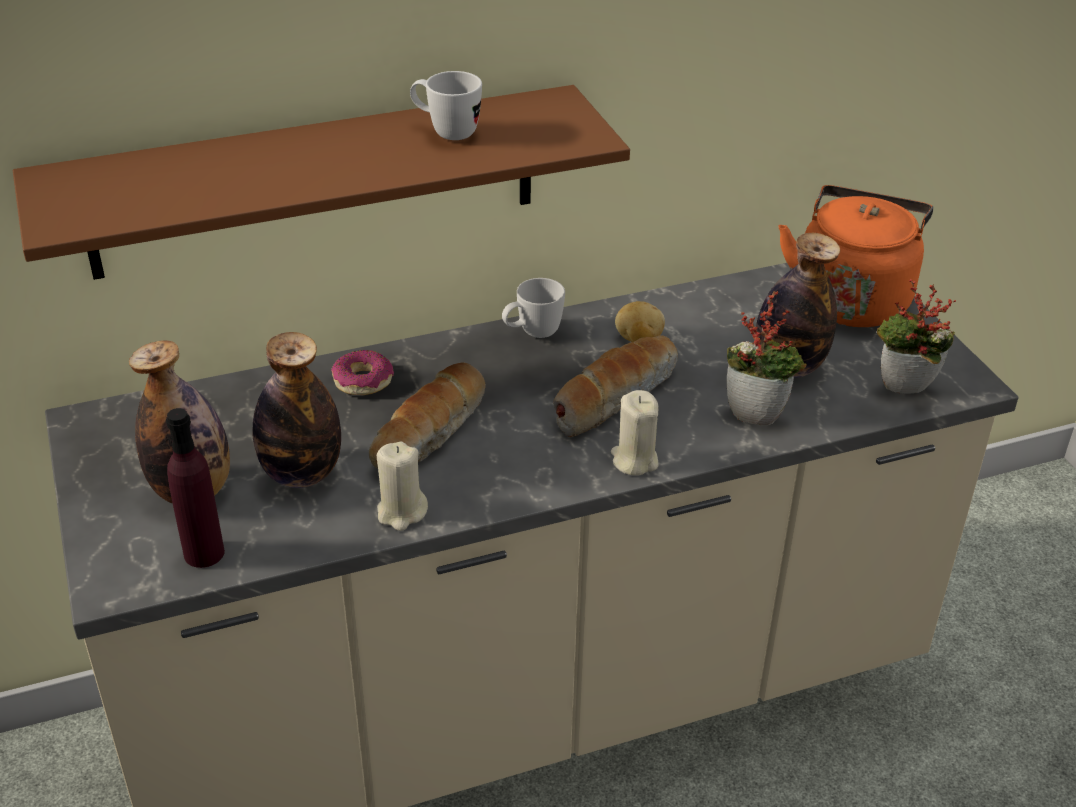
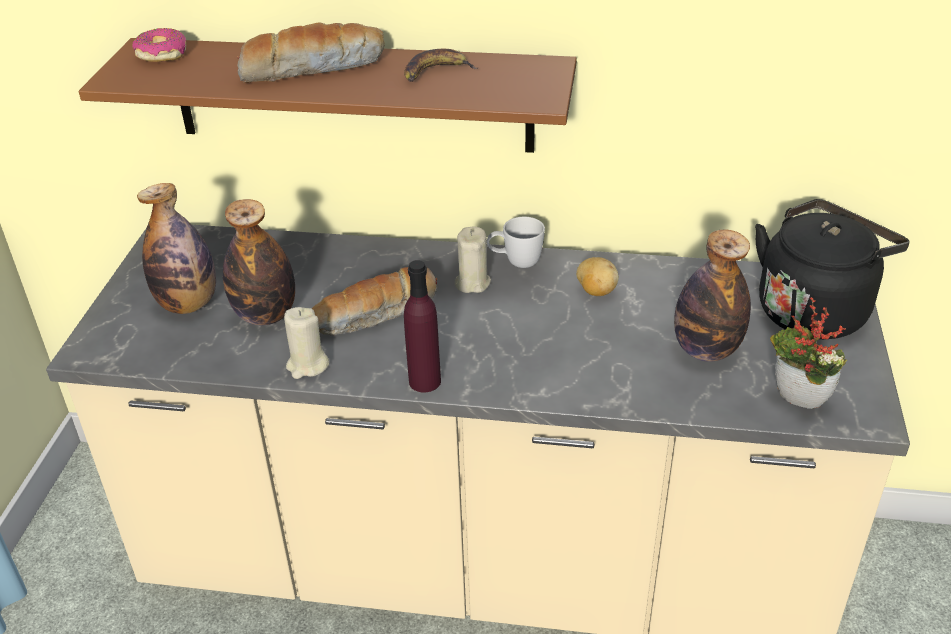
camera: 30 degrees right, 0 degrees up
purple bottle [166,408,225,568] -> purple bottle moved to [404,260,441,392]
donut [331,350,394,395] -> donut moved to [132,28,186,62]
white mug [410,71,482,140] -> banana [404,49,478,82]
bread [553,335,678,437] -> bread moved to [237,22,385,83]
beige candle [611,390,659,476] -> beige candle moved to [454,226,491,293]
potted plant [727,291,807,425] -> none
orange kettle [778,185,933,327] -> black kettle [755,199,910,339]

